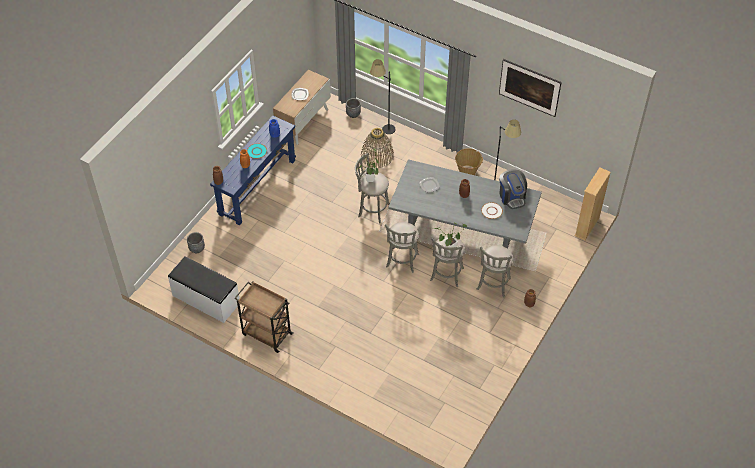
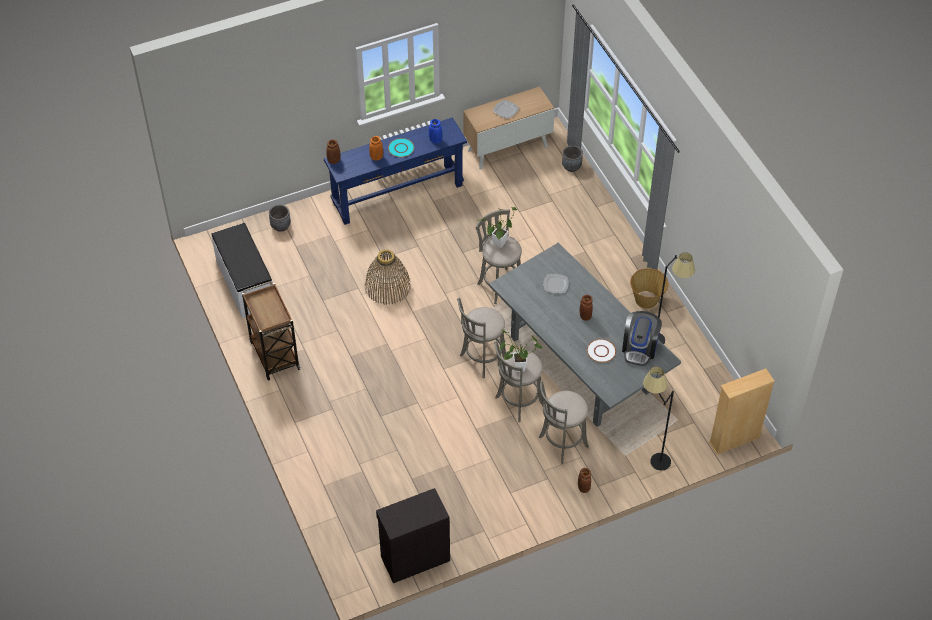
camera: 35 degrees right, 0 degrees up
basket [361,128,394,168] -> basket moved to [365,250,411,305]
black floor lamp [370,59,396,134] -> black floor lamp moved to [643,367,674,470]
picture [499,59,562,117] -> none
none -> black cabinet [376,488,450,583]

